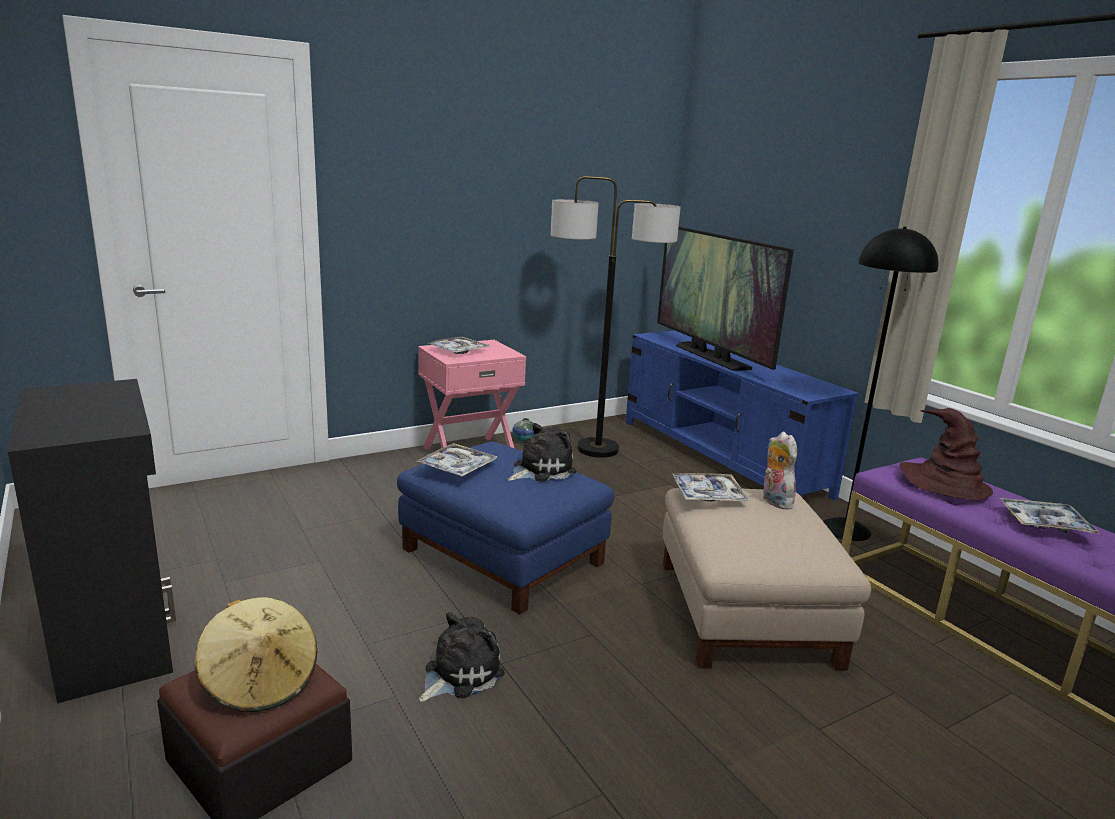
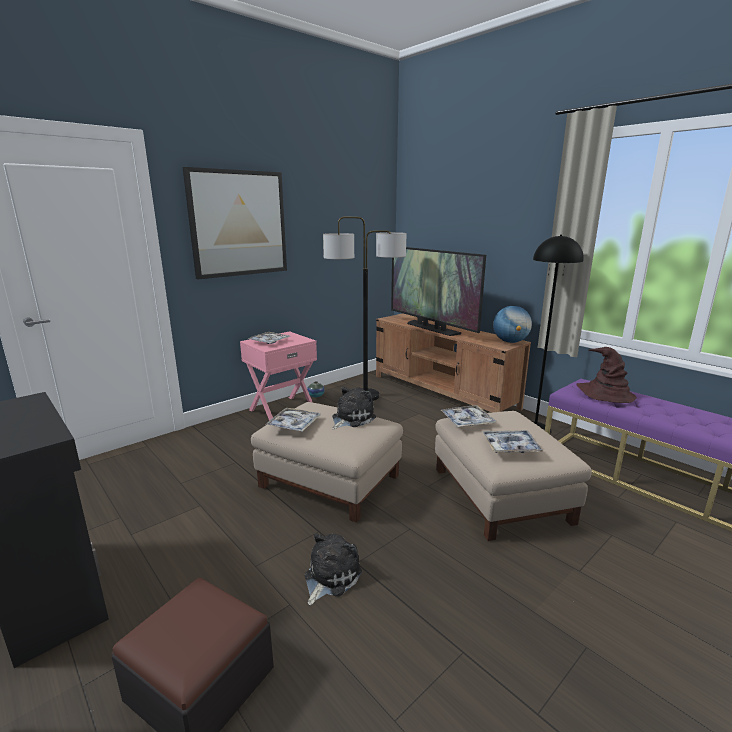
camera: 10 degrees left, 0 degrees up
beige hat [195,597,318,712] -> none
blue ottoman [397,441,614,614] -> beige ottoman [251,402,403,523]
blue tv stand [625,330,858,500] -> brown tv stand [376,313,531,412]
plush toy [763,432,797,509] -> none
tray [1000,498,1100,534] -> tray moved to [482,430,543,453]
none -> picture [183,167,287,280]
none -> globe [493,306,532,343]

